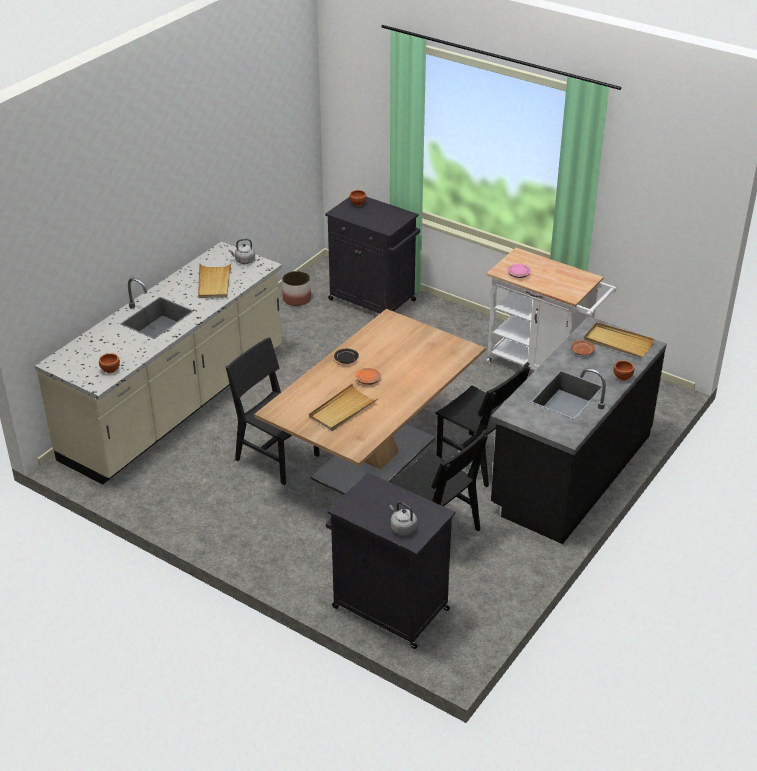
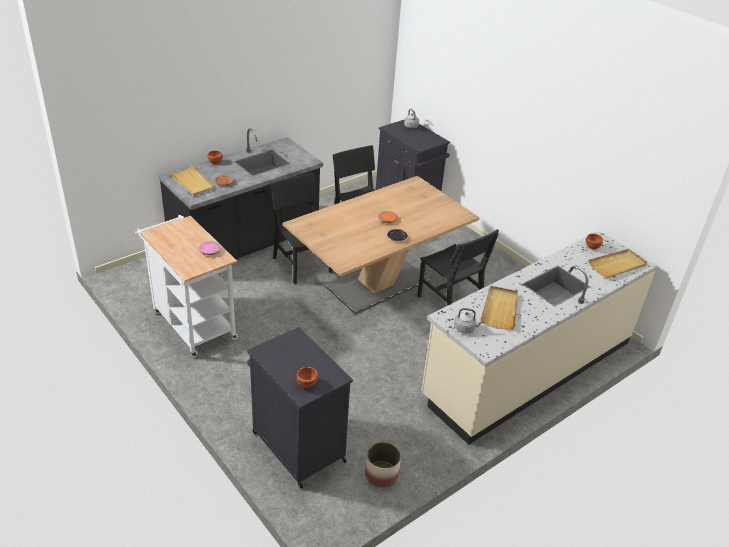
camera: 165 degrees left, 0 degrees up
beige tray [309,383,378,431] -> beige tray moved to [588,249,647,278]

